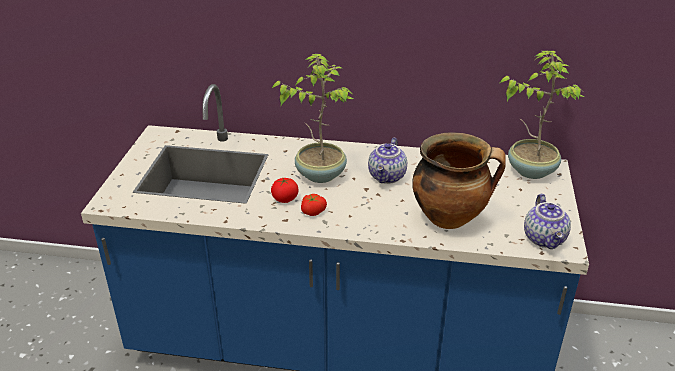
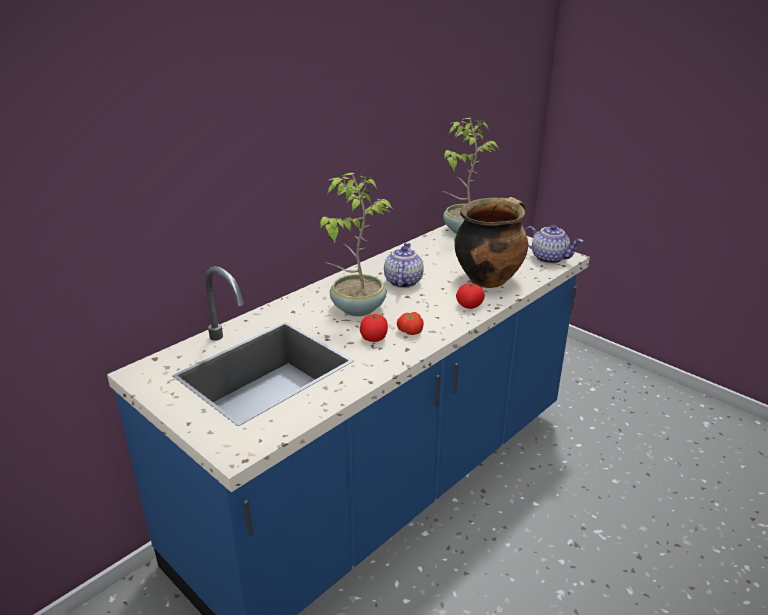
camera: 55 degrees left, 5 degrees down
teapot [368,137,407,184] -> teapot turned 135 degrees counterclockwise [384,243,424,288]
none -> tomato [456,283,485,309]

